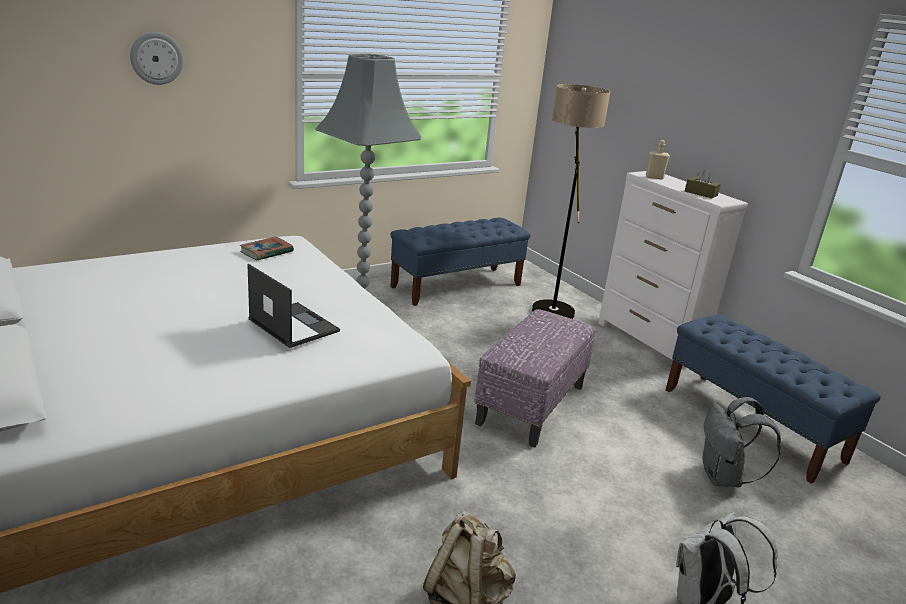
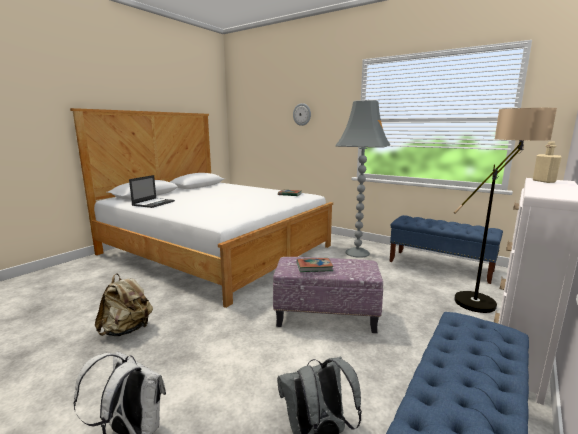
camera: 70 degrees right, 10 degrees down
laptop [247,264,340,348] -> laptop moved to [129,175,175,208]
brown tissue box [685,169,721,198] -> none
none -> book [297,258,333,272]

